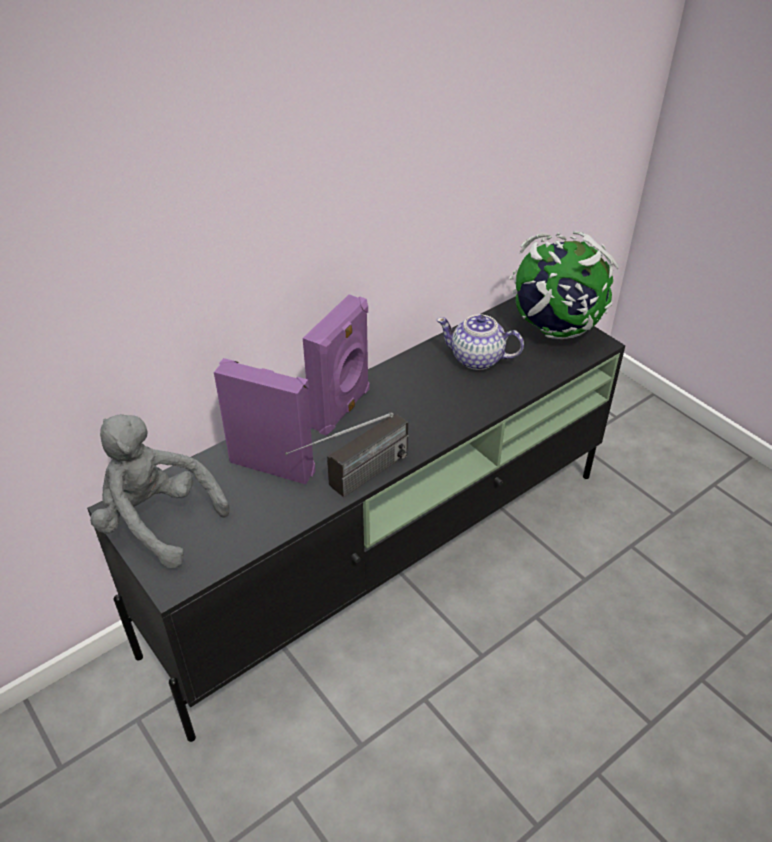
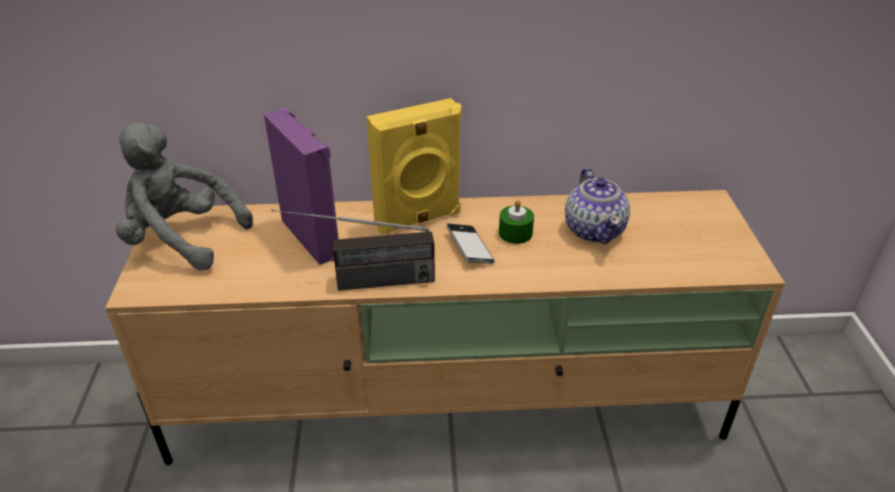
camera: 35 degrees right, 5 degrees down
black tv stand [87,296,625,742] -> beige tv stand [105,190,785,465]
grey plush toy [90,414,230,568] -> grey plush toy turned 45 degrees counterclockwise [116,122,253,270]
purple speaker [303,294,370,436] -> yellow speaker [366,98,462,234]
teapot [436,314,524,370] -> teapot turned 150 degrees counterclockwise [565,168,630,244]
globe [509,232,619,339] -> none
none -> phone [446,224,495,264]
none -> green candle [499,200,534,244]

